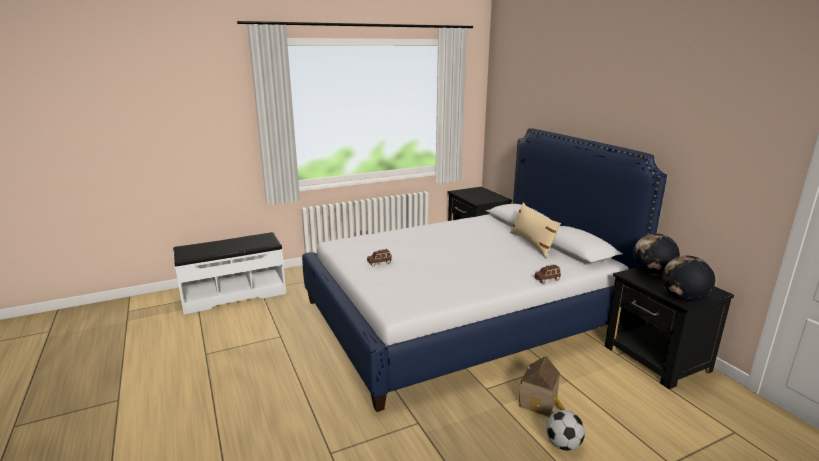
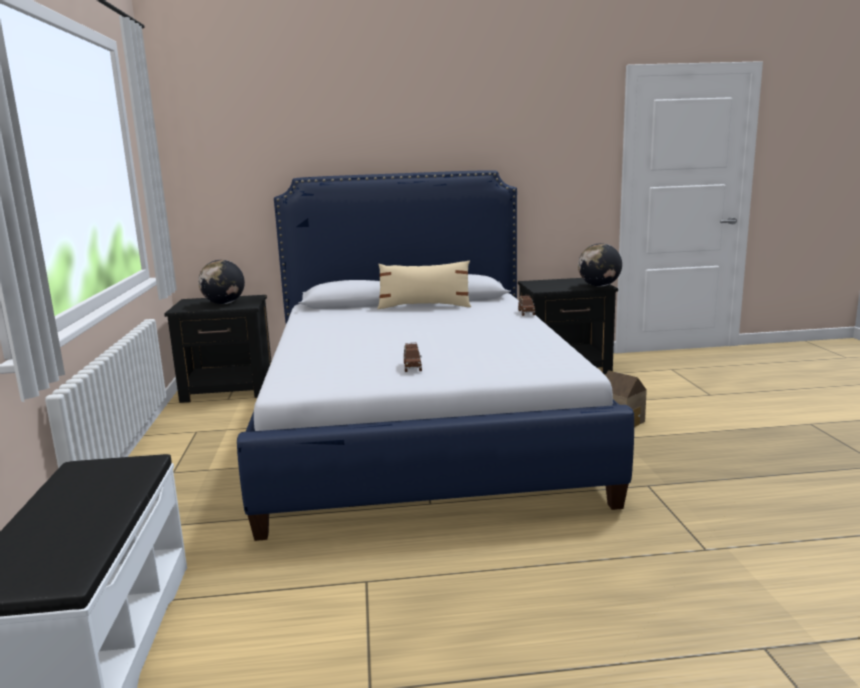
camera: 70 degrees left, 5 degrees down
football [546,410,585,451] -> none
globe [633,233,680,275] -> globe moved to [198,260,245,304]

